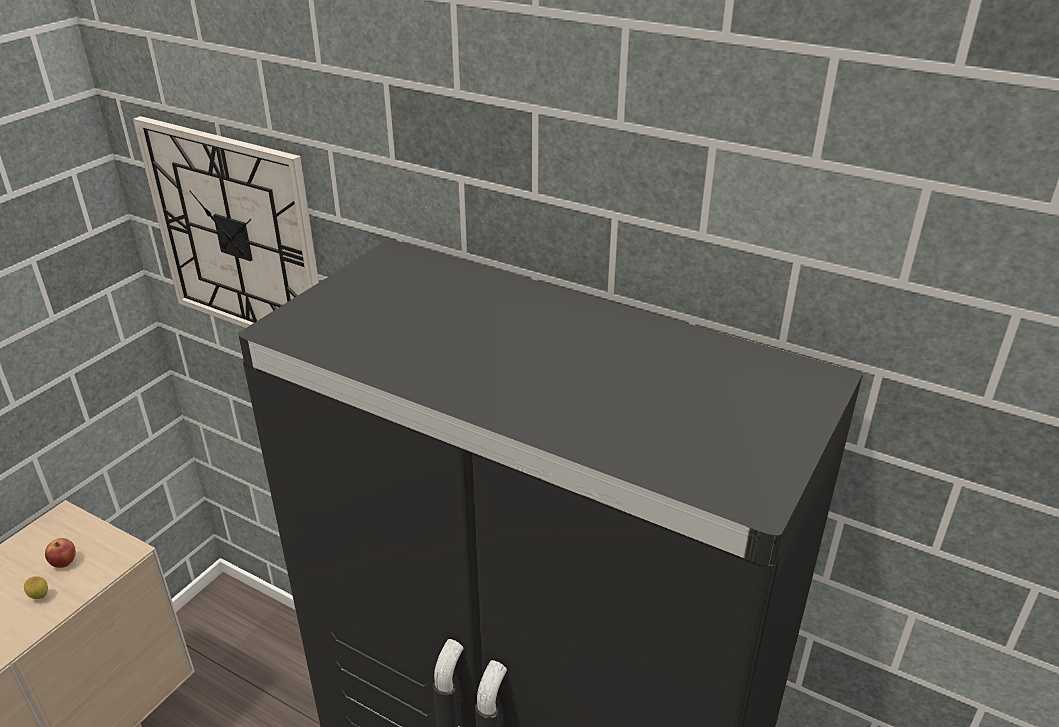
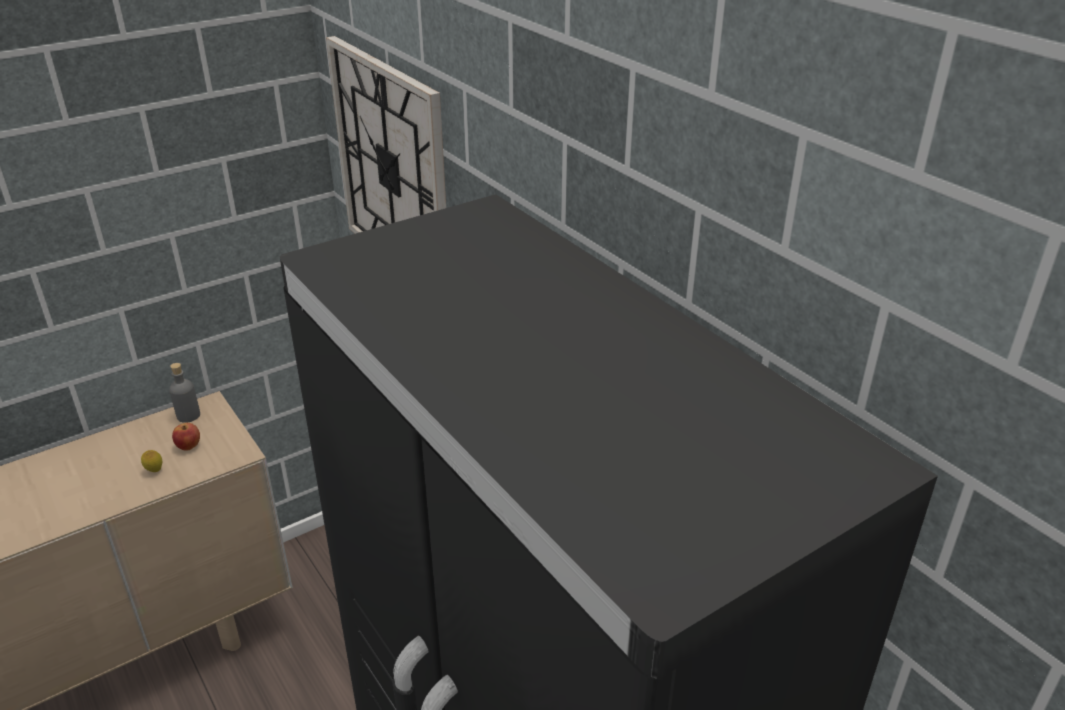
camera: 25 degrees right, 0 degrees up
none -> grey bottle [169,363,200,423]

